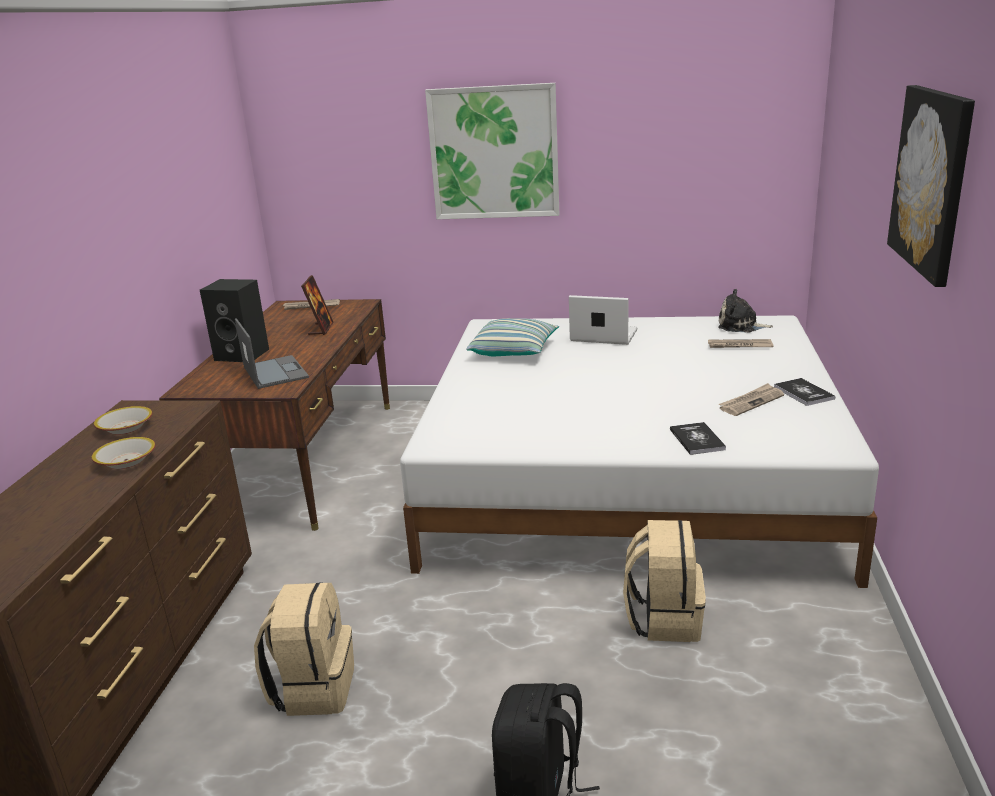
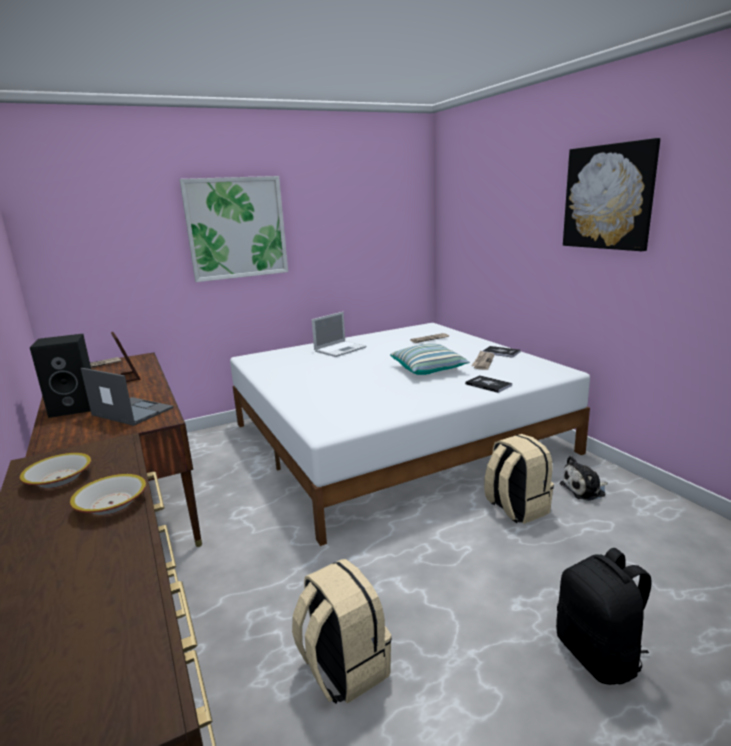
camera: 35 degrees left, 5 degrees down
pillow [466,318,559,356] -> pillow moved to [390,343,470,375]
laptop [569,295,637,345] -> laptop turned 150 degrees clockwise [312,312,366,357]
plush toy [718,289,773,333] -> plush toy moved to [560,456,608,501]

